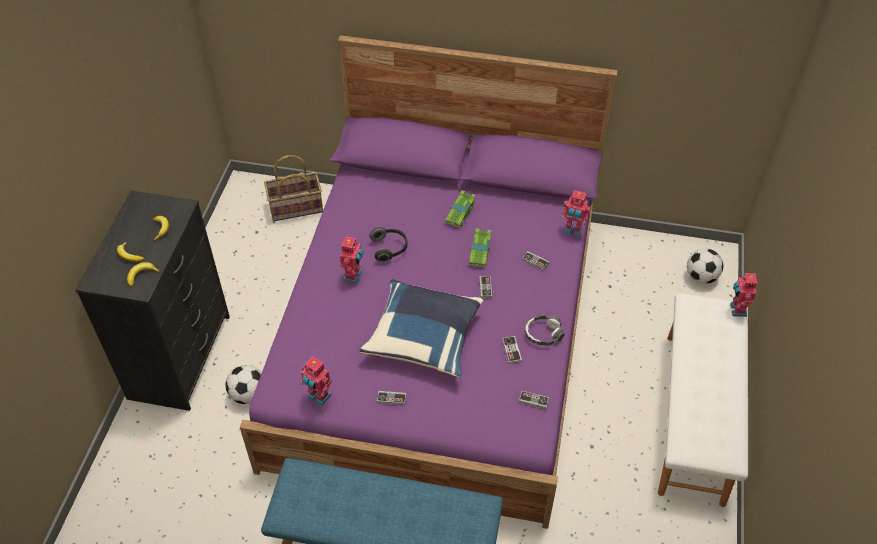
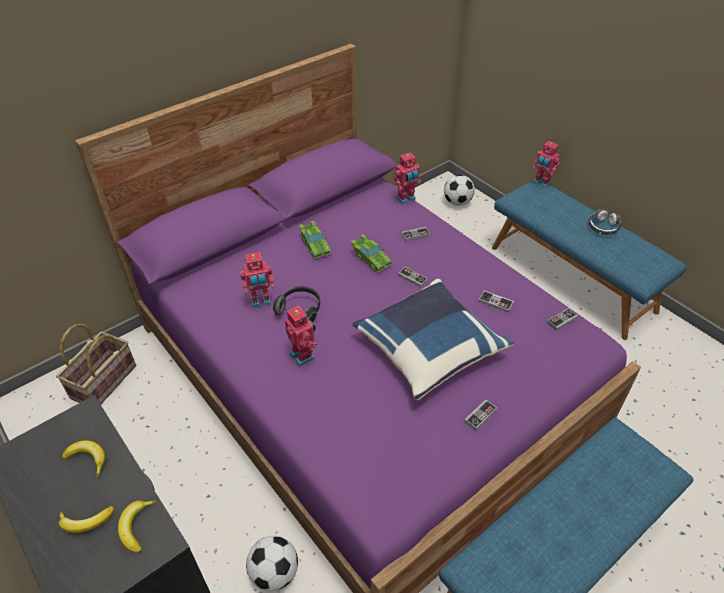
camera: 50 degrees left, 5 degrees down
toy robot [301,357,332,406] -> toy robot moved to [240,252,274,308]
headphones [525,315,565,346] -> headphones moved to [589,209,621,235]
white bench [658,293,748,507] -> blue bench [492,179,687,340]

